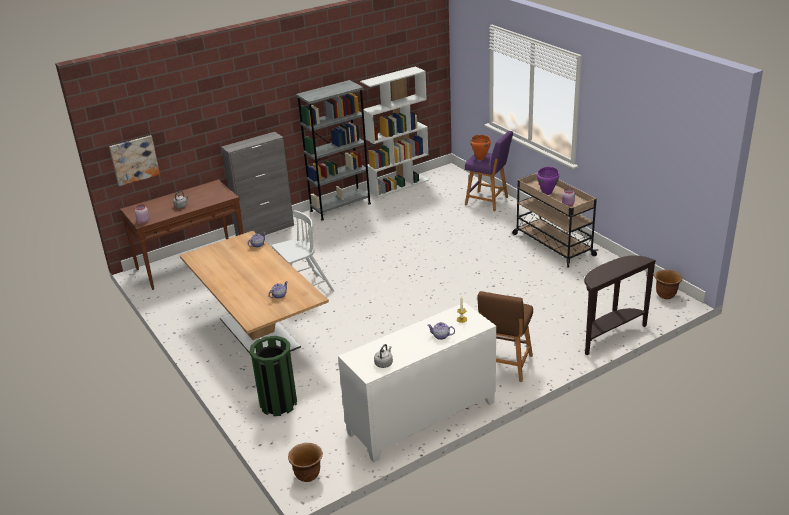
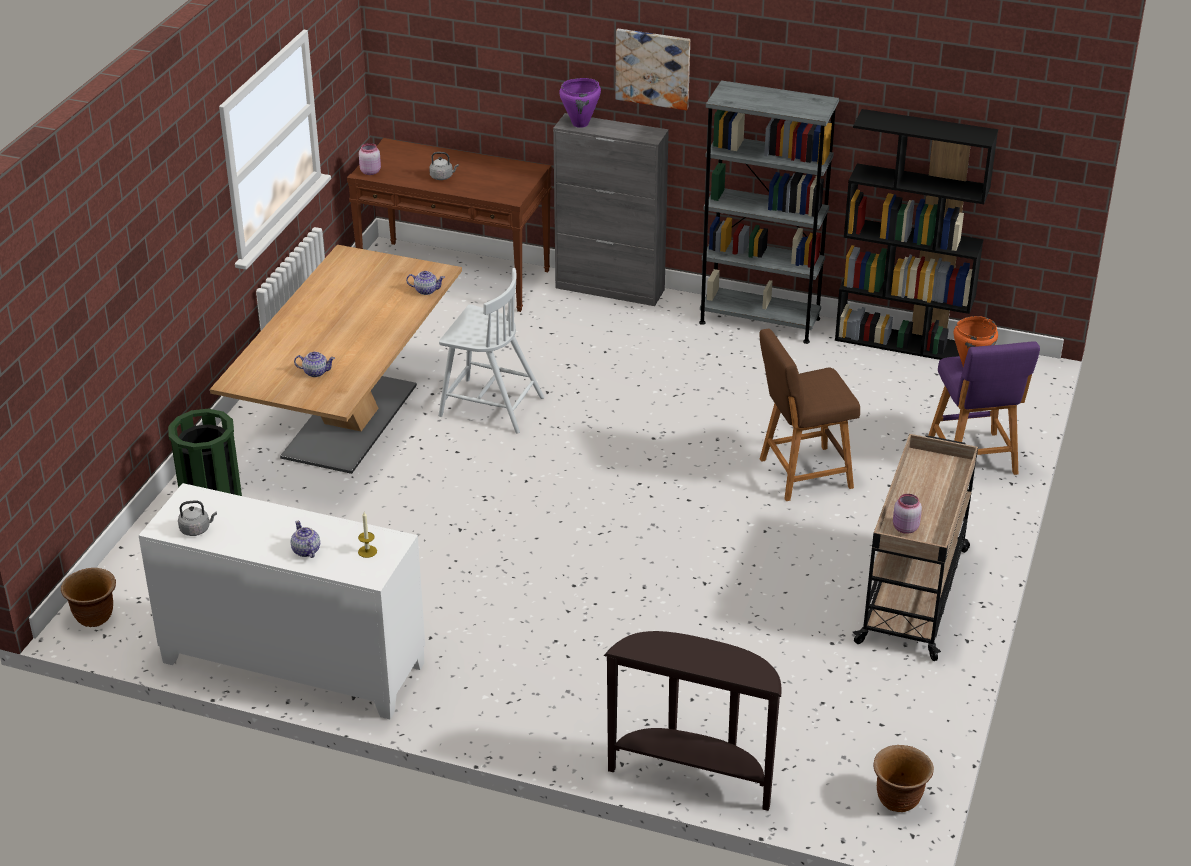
camera: 50 degrees right, 5 degrees up
picture [109,135,160,186] -> picture moved to [616,29,690,110]
white bookcase [360,66,429,198] -> black bookcase [835,109,998,360]
brown stool [477,291,533,382] -> brown stool moved to [759,329,860,501]
purple cooking pot [537,167,559,195] -> purple cooking pot moved to [559,78,601,128]

